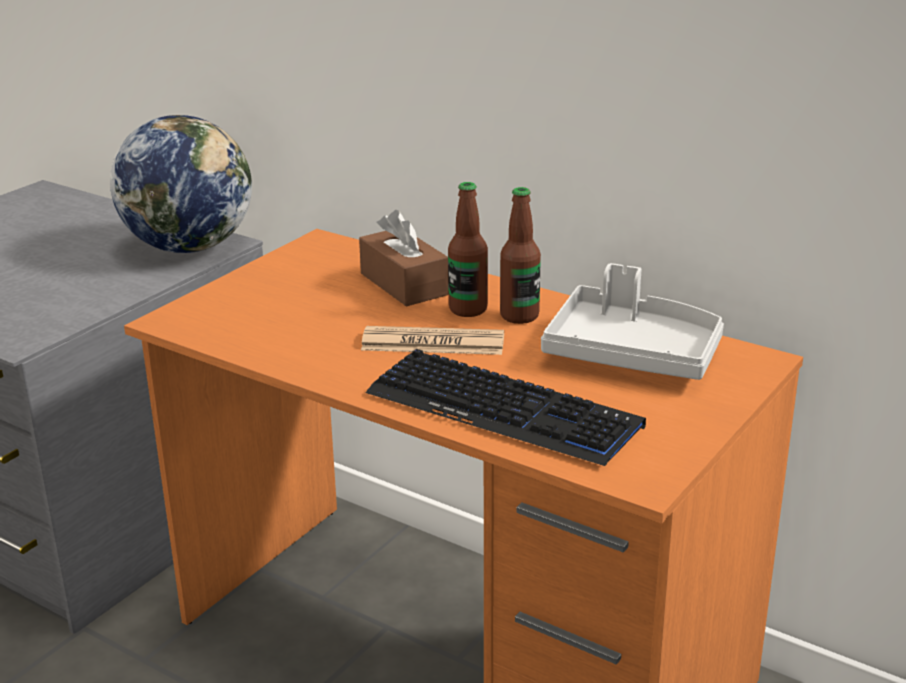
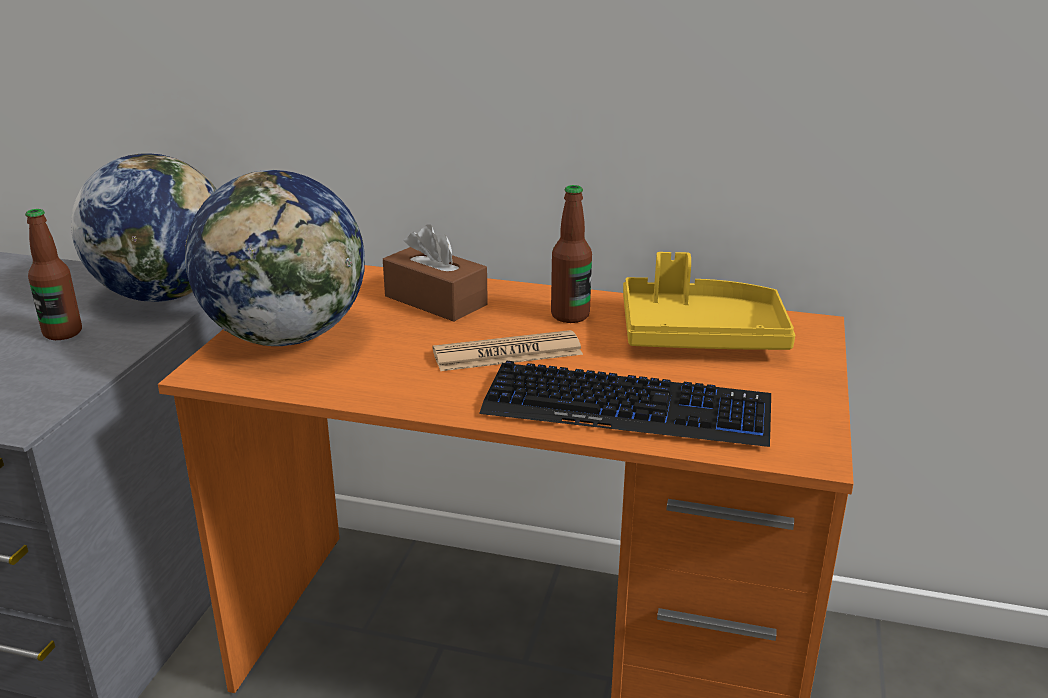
camera: 20 degrees left, 0 degrees up
bottle [448,182,488,317] -> bottle moved to [25,209,82,340]
grey tray [541,263,724,380] -> yellow tray [623,252,795,350]
none -> globe [185,170,365,346]

